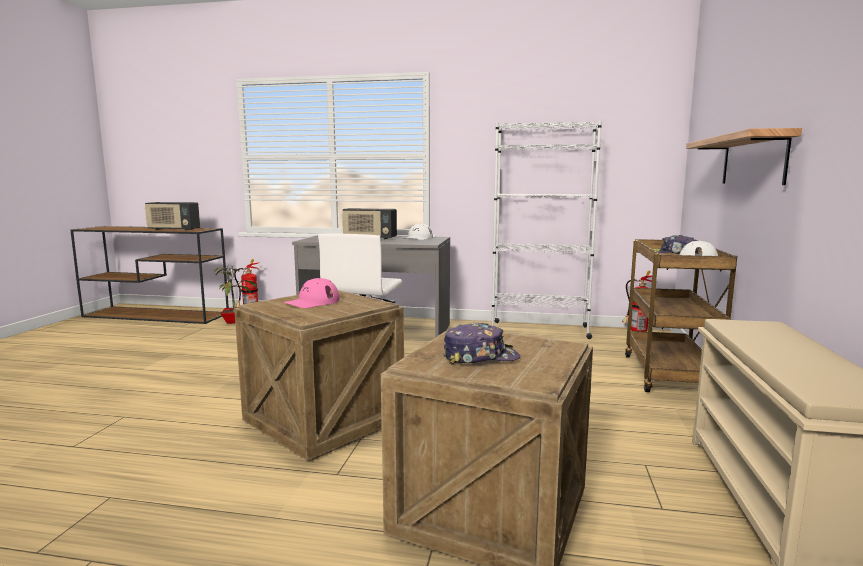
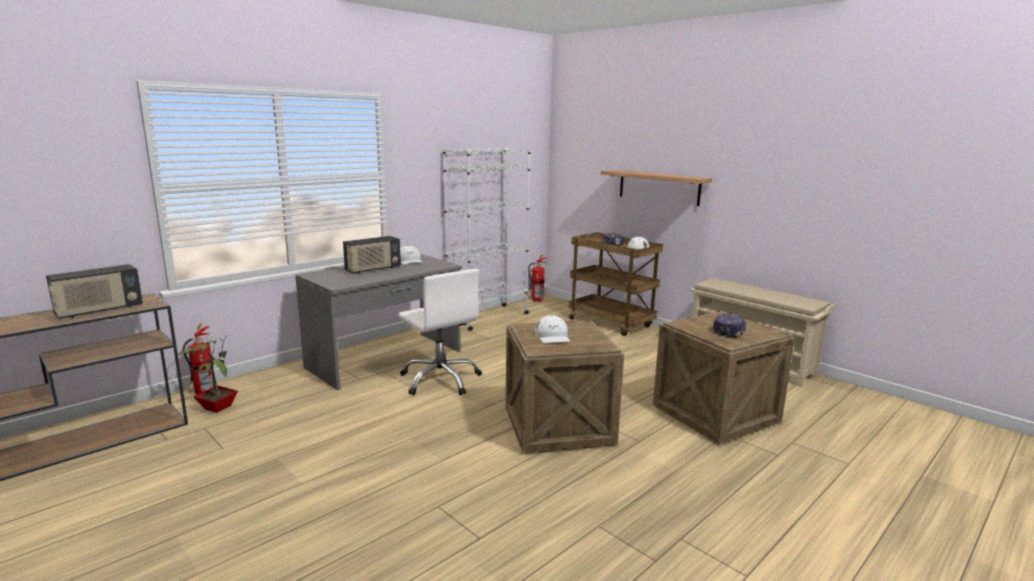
camera: 55 degrees left, 5 degrees up
pink cap [283,278,340,308] -> white cap [535,315,570,343]

